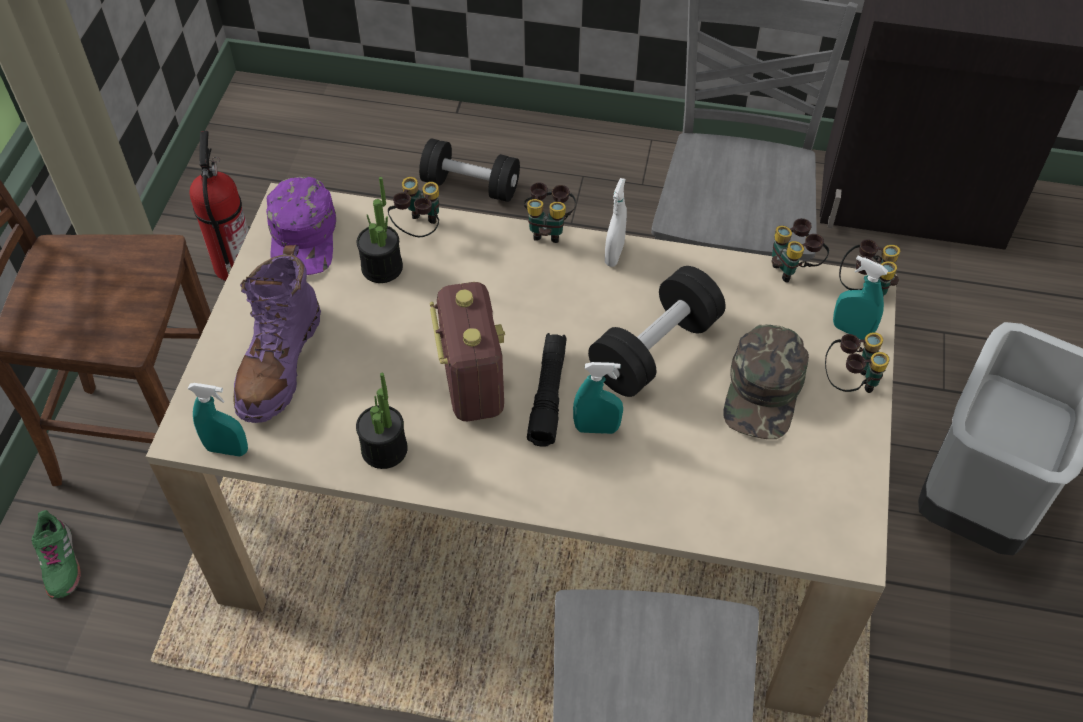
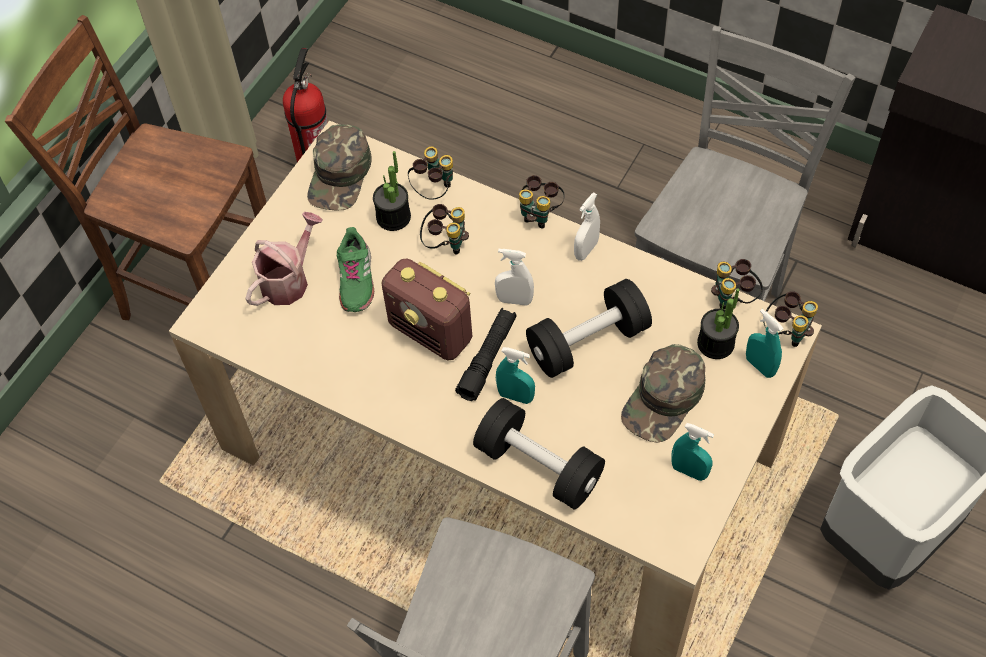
camera: 20 degrees right, 5 degrees up
green shoe [32,510,81,599] -> green shoe moved to [337,227,374,312]
turquoise spray bottle [188,383,248,456] -> turquoise spray bottle moved to [671,423,714,481]
purple boot [233,245,321,423] -> watering can [245,212,323,306]
purple cap [266,177,336,275] -> green cap [307,124,371,211]
potted plant [356,373,408,469] -> potted plant moved to [697,288,739,359]
black dumbbell [419,138,520,202] -> black dumbbell moved to [473,398,605,510]
radio [430,282,505,421] -> radio turned 120 degrees clockwise [382,258,472,360]
binoculars [825,332,890,393] -> binoculars moved to [420,204,469,255]
none -> white spray bottle [495,249,534,306]

